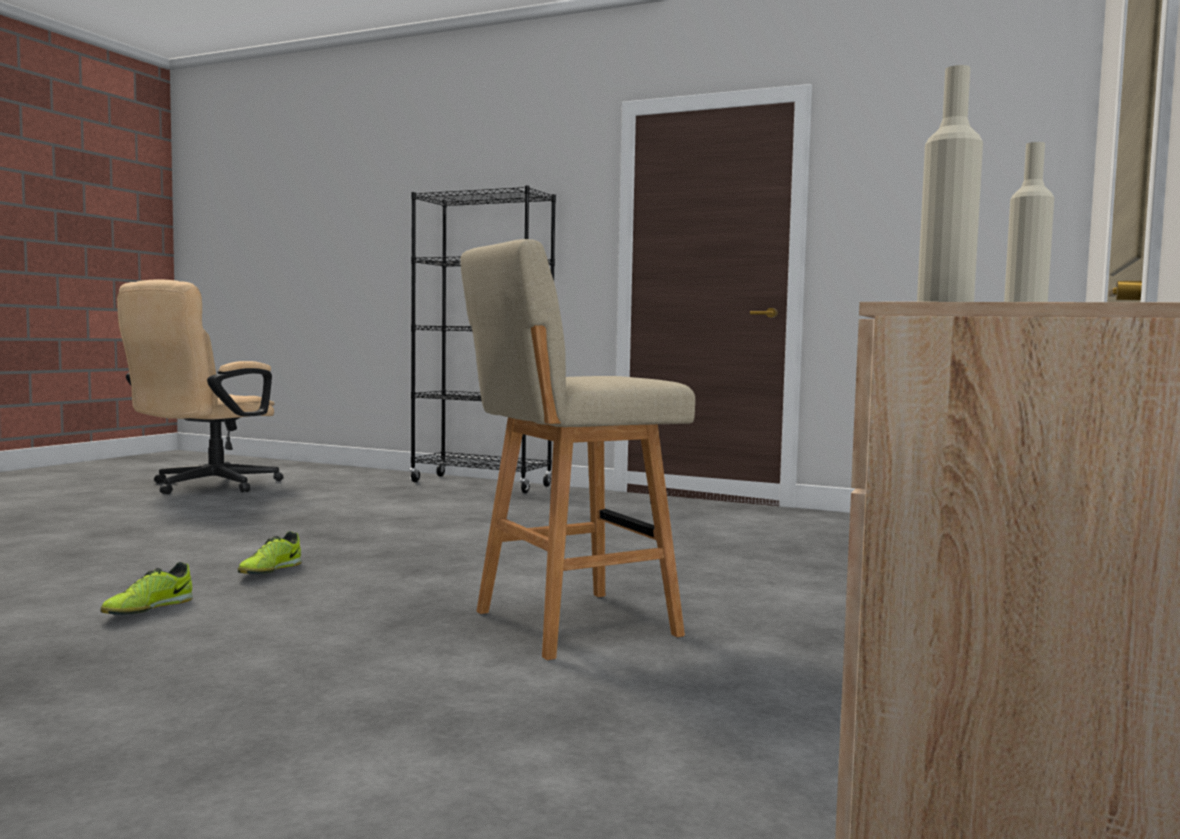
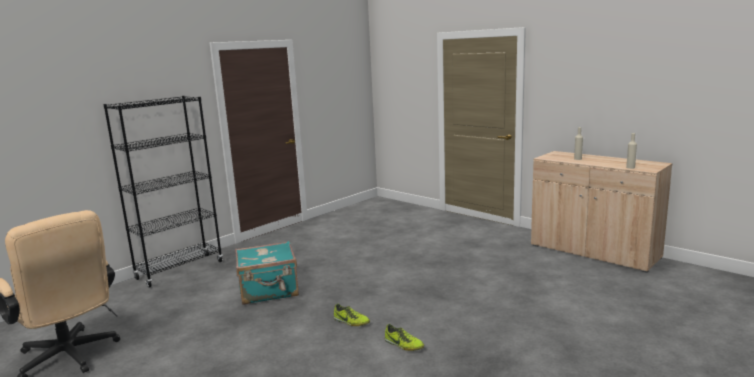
camera: 70 degrees left, 10 degrees up
beige stool [460,239,695,660] -> none
none -> turquoise suitcase [235,241,299,305]

